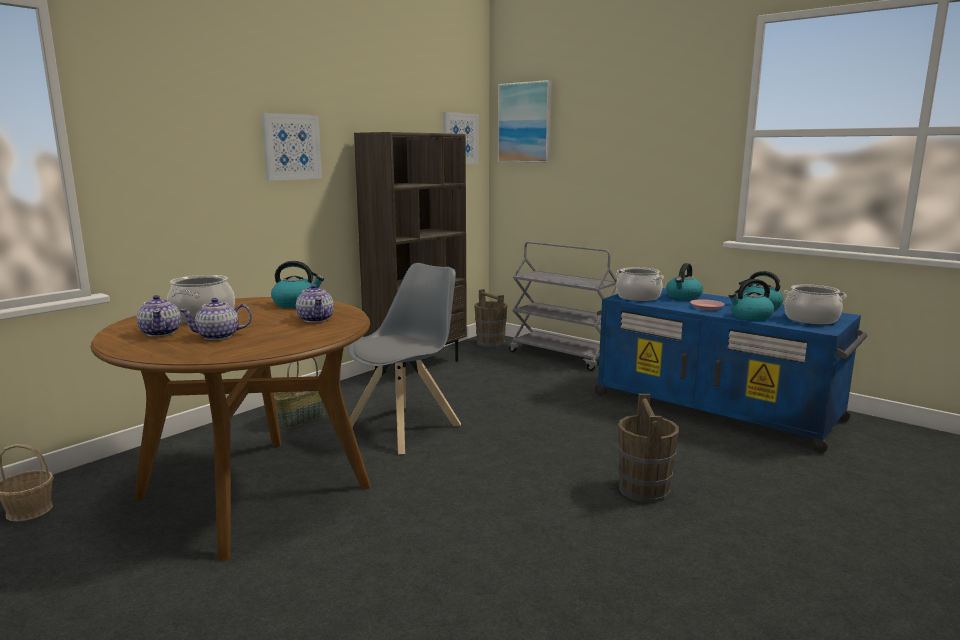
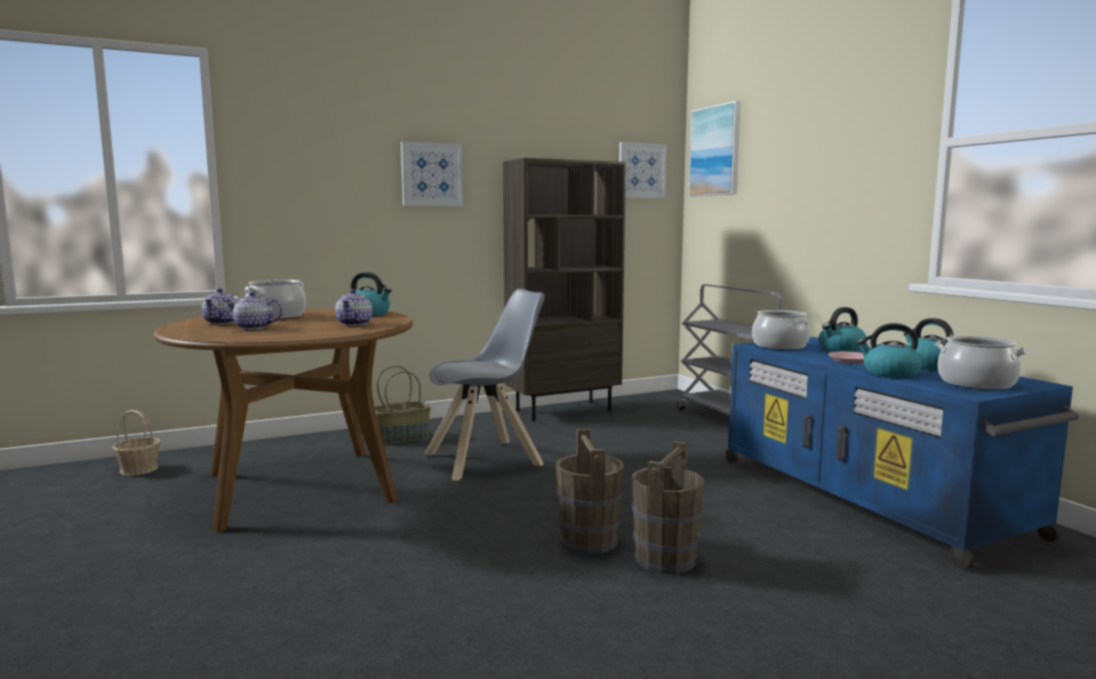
camera: 25 degrees right, 5 degrees down
brown bucket [474,289,508,347] -> brown bucket moved to [556,429,624,554]

